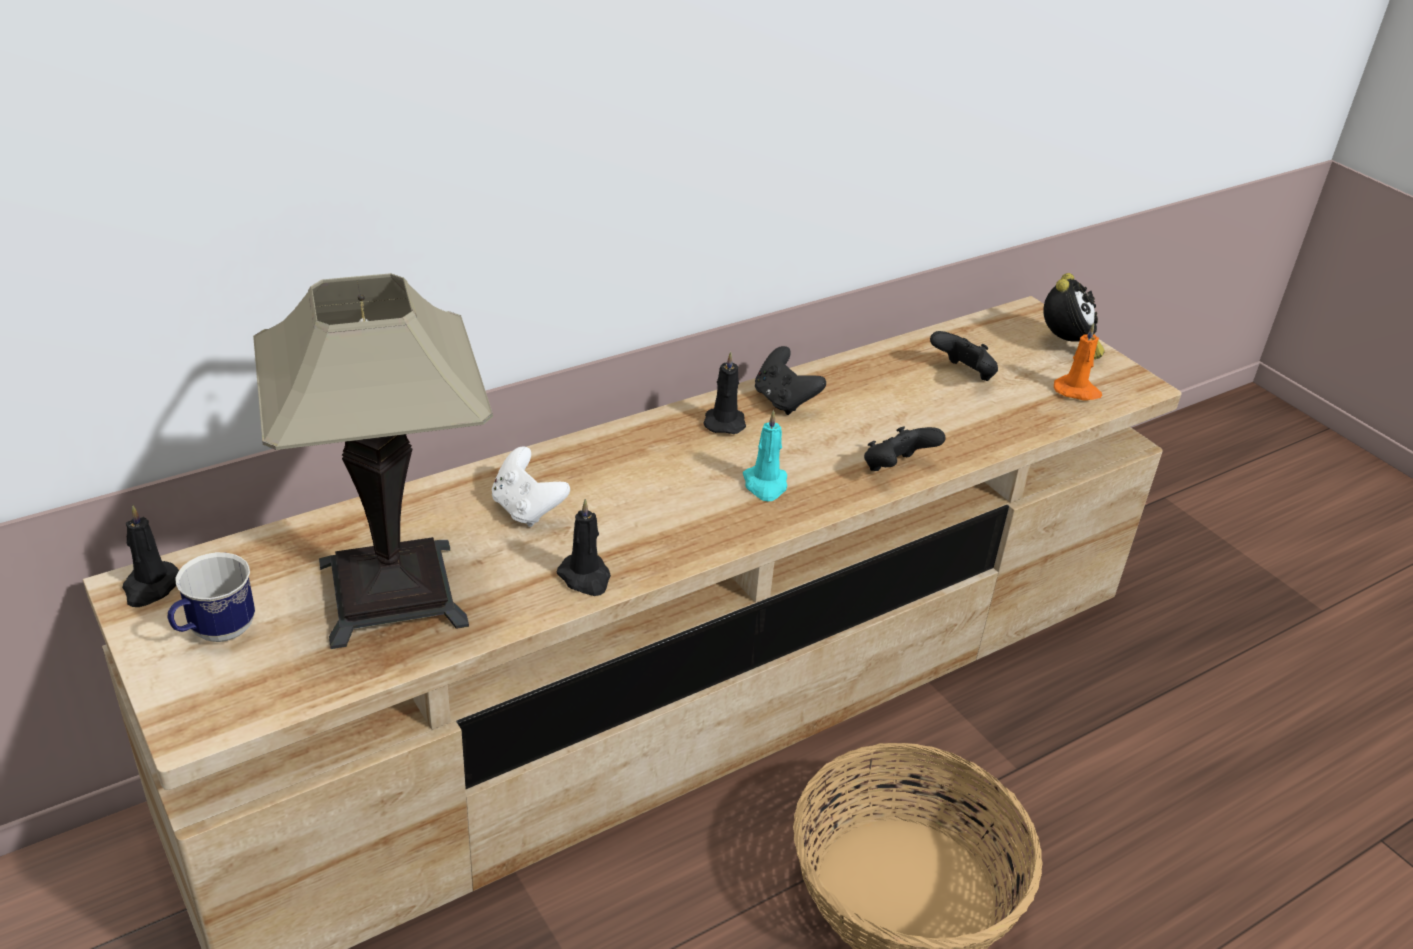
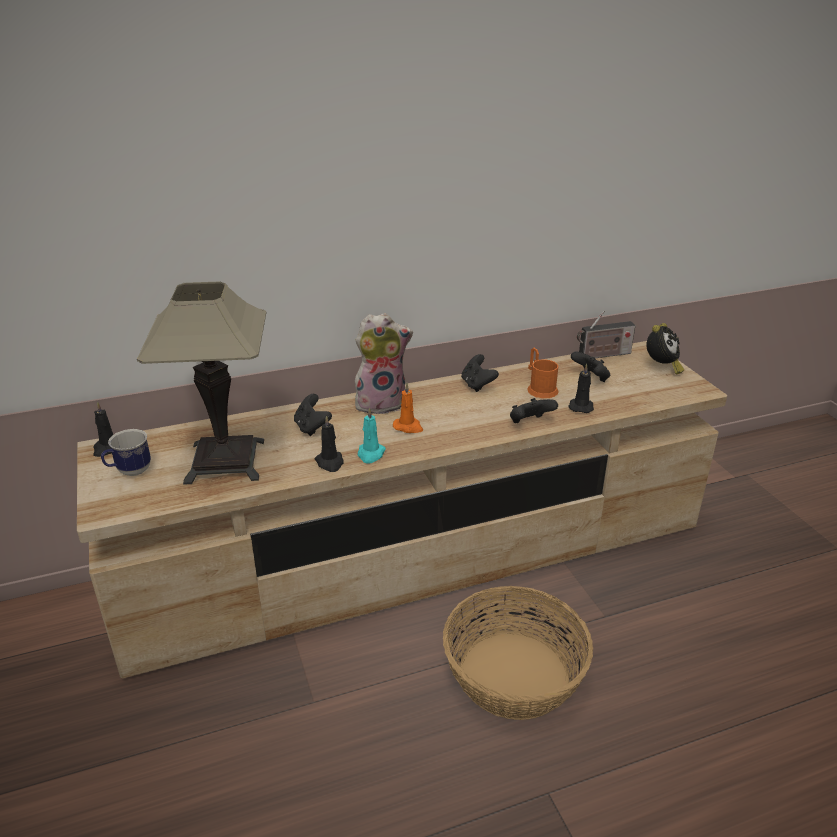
camera: 15 degrees right, 5 degrees down
white game controller [492,446,570,527] -> black game controller [294,394,332,436]
black candle [703,351,746,434] -> black candle moved to [568,364,594,413]
turquoise candle [743,410,787,501] -> turquoise candle moved to [358,407,386,464]
orange candle [1054,323,1102,401] -> orange candle moved to [393,383,423,433]
none -> plush toy [355,313,413,415]
none -> orange mug [527,348,559,398]
none -> radio [577,311,635,358]

